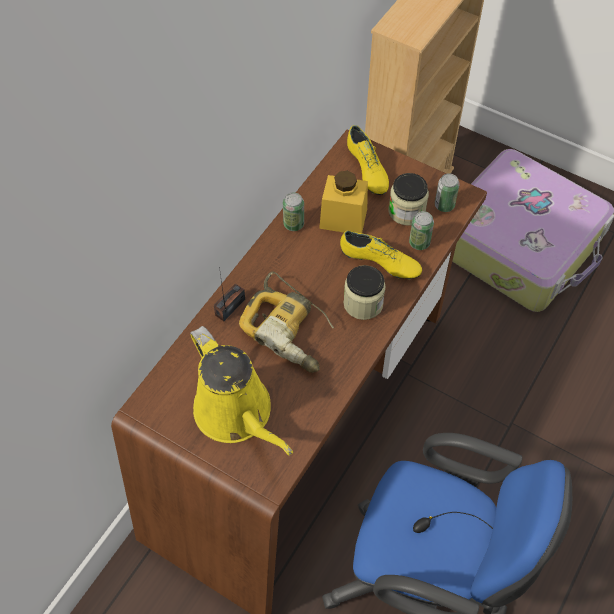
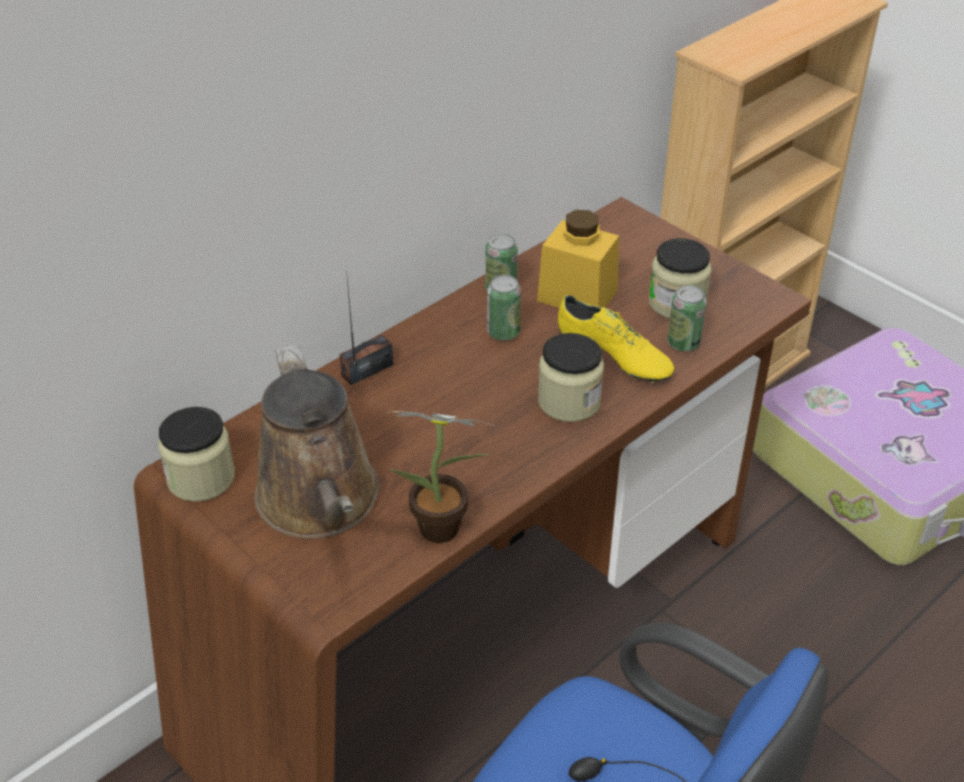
camera: 15 degrees right, 15 degrees down
yellow watering can [190,326,293,456] -> brown watering can [254,344,379,539]
power drill [239,272,334,373] -> none
yellow shoe [347,125,389,195] -> none
can [435,173,460,212] -> can moved to [487,275,521,341]
none -> jar [158,407,235,502]
none -> potted plant [390,411,494,543]

